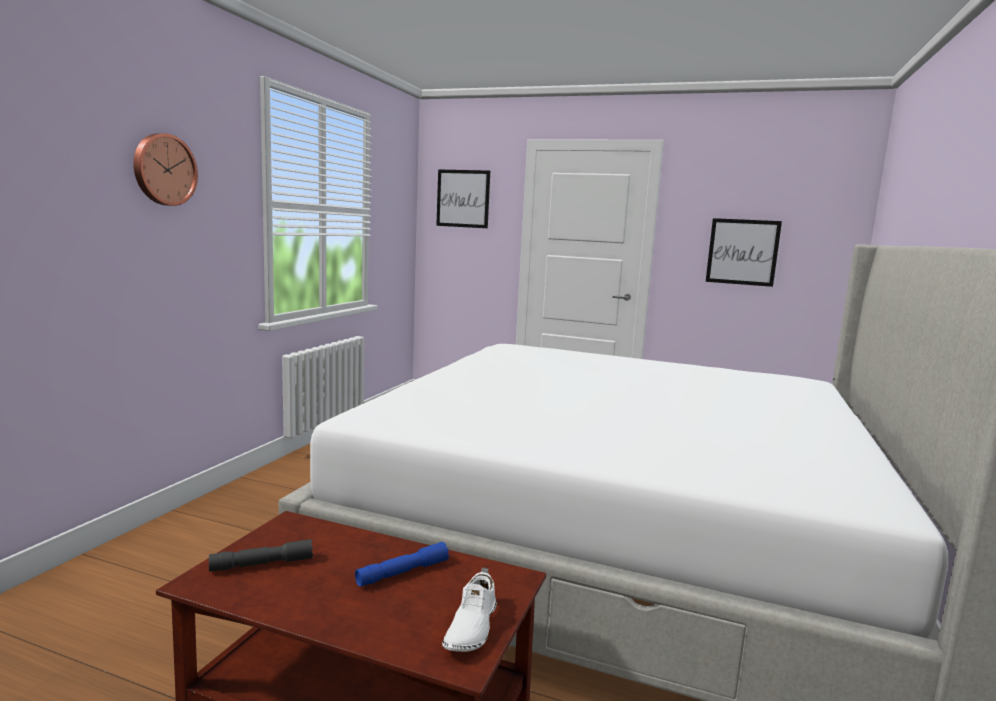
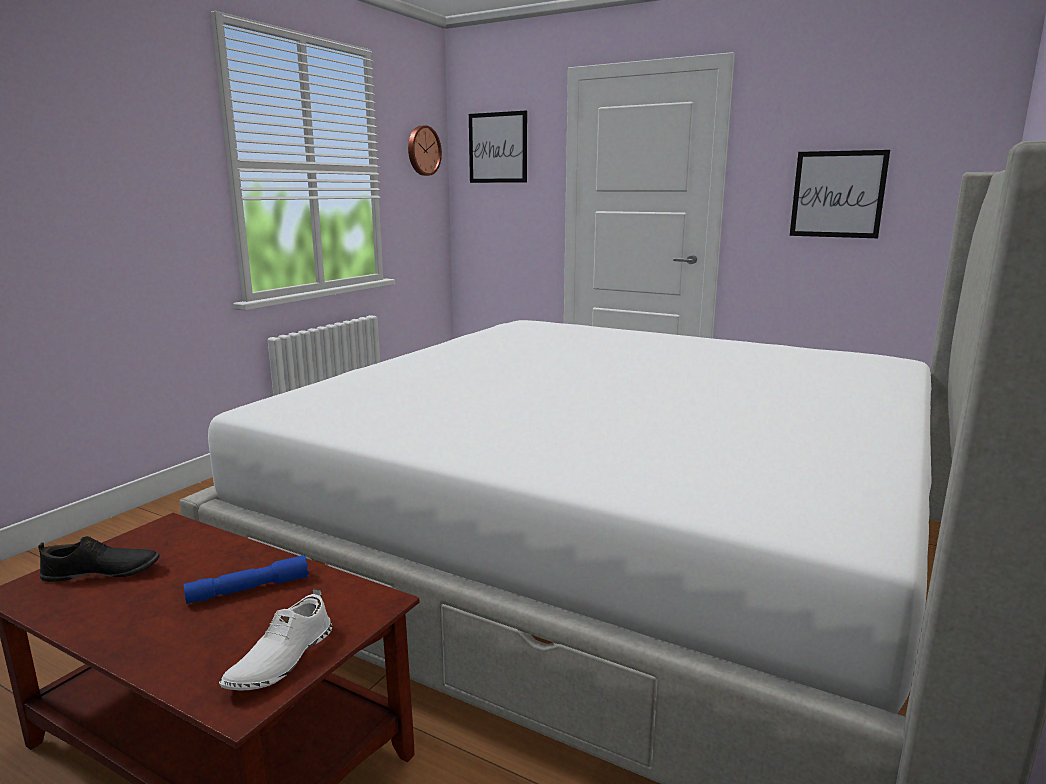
camera: 10 degrees right, 5 degrees up
wall clock [133,133,198,206] -> wall clock moved to [408,125,442,176]
grey flashlight [209,539,313,572] -> black shoe [38,536,159,582]

